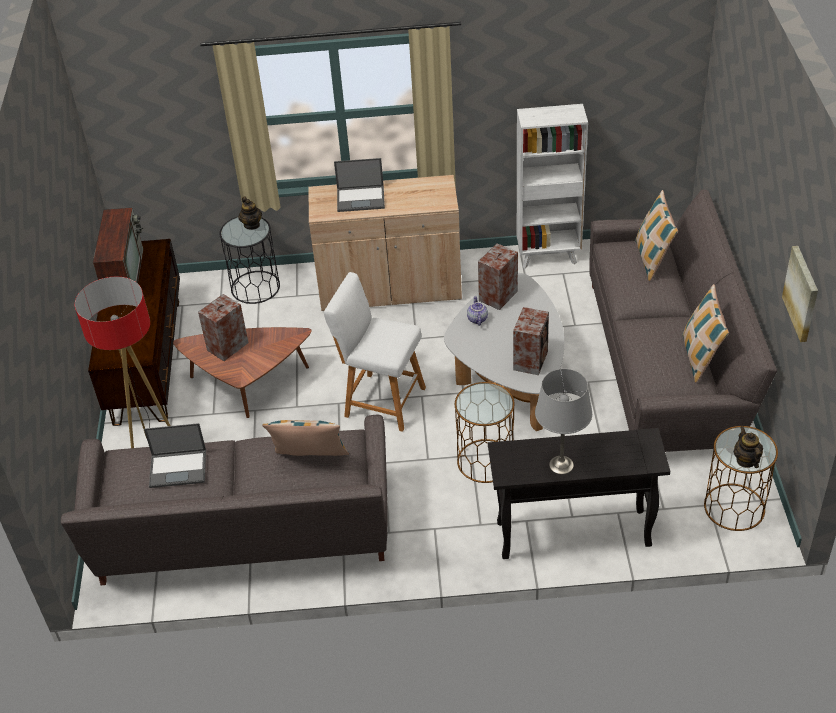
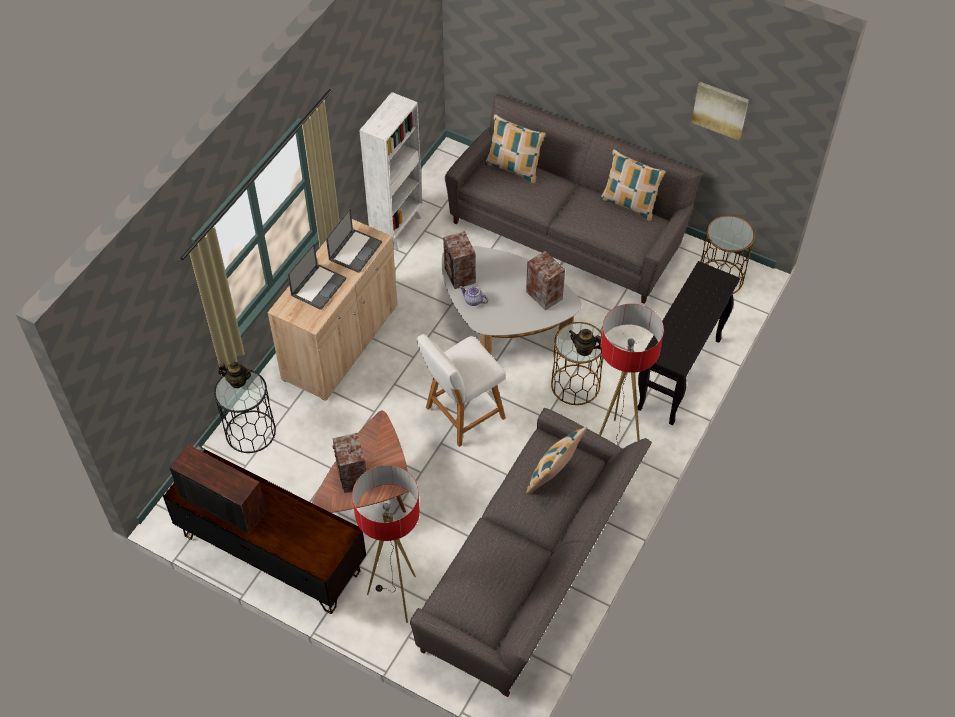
camera: 60 degrees left, 10 degrees up
laptop [144,423,206,488] -> laptop moved to [326,208,382,273]
grey table lamp [535,369,592,474] -> none
teapot [734,426,763,468] -> teapot moved to [569,329,601,356]
none -> floor lamp [599,304,664,443]

